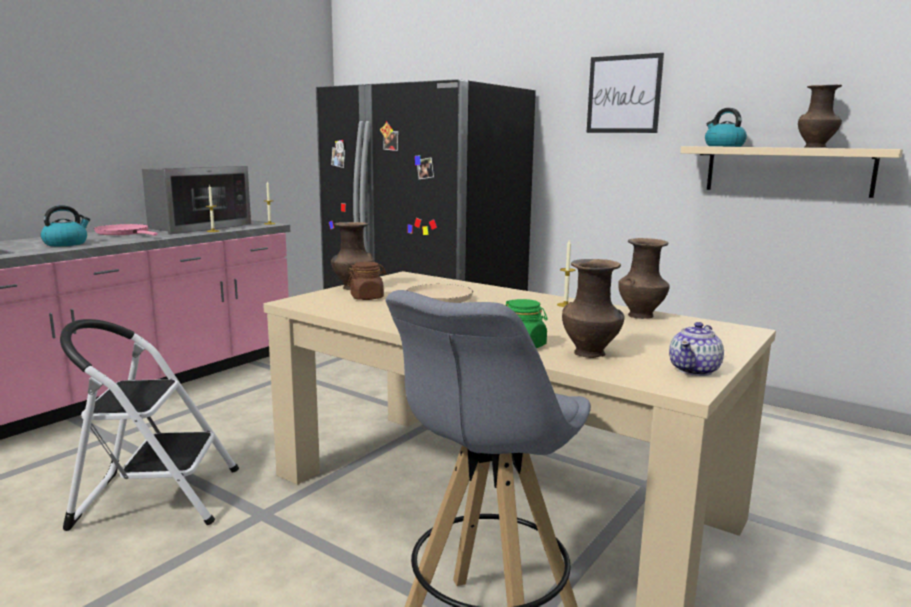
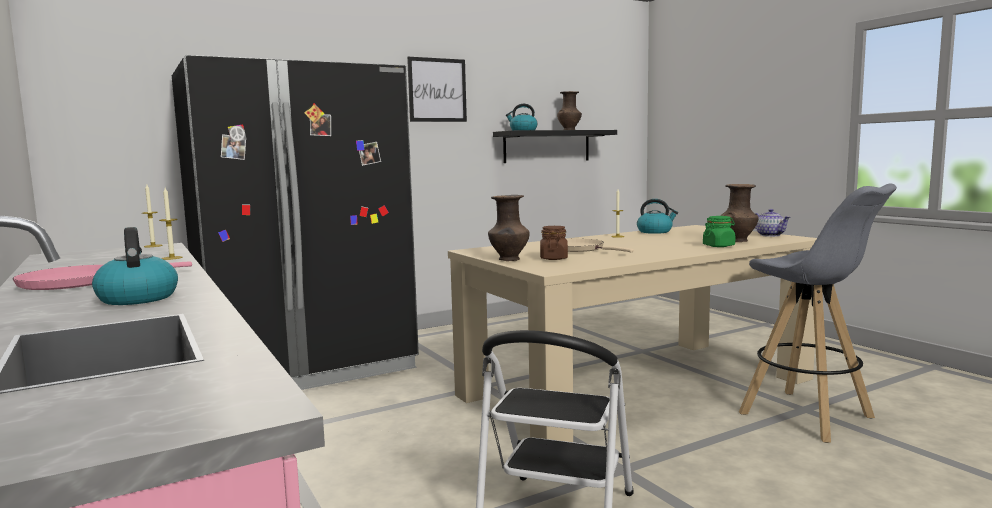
camera: 65 degrees left, 5 degrees down
microwave [142,166,251,234] -> none
brown vase [618,238,670,319] -> kettle [637,199,678,234]
beige shelf [680,146,903,198] -> black shelf [493,130,617,163]

